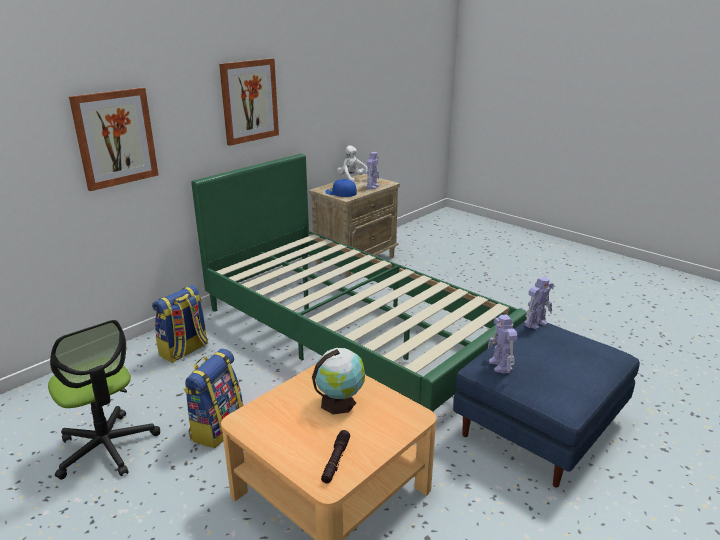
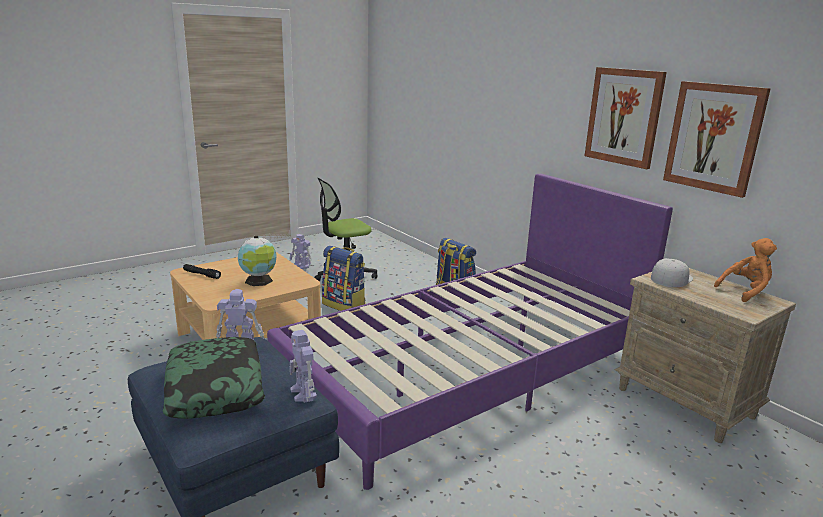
camera: 100 degrees right, 5 degrees down
picture [69,88,158,191] -> picture moved to [663,81,771,198]
green bed [191,154,527,411] -> purple bed [267,173,673,490]
blue cap [325,179,357,197] -> white cap [651,258,693,287]
white plush toy [337,146,368,183] -> orange plush toy [714,238,777,302]
toy robot [365,152,380,189] -> toy robot moved to [289,234,312,269]
none -> pillow [162,337,265,419]

